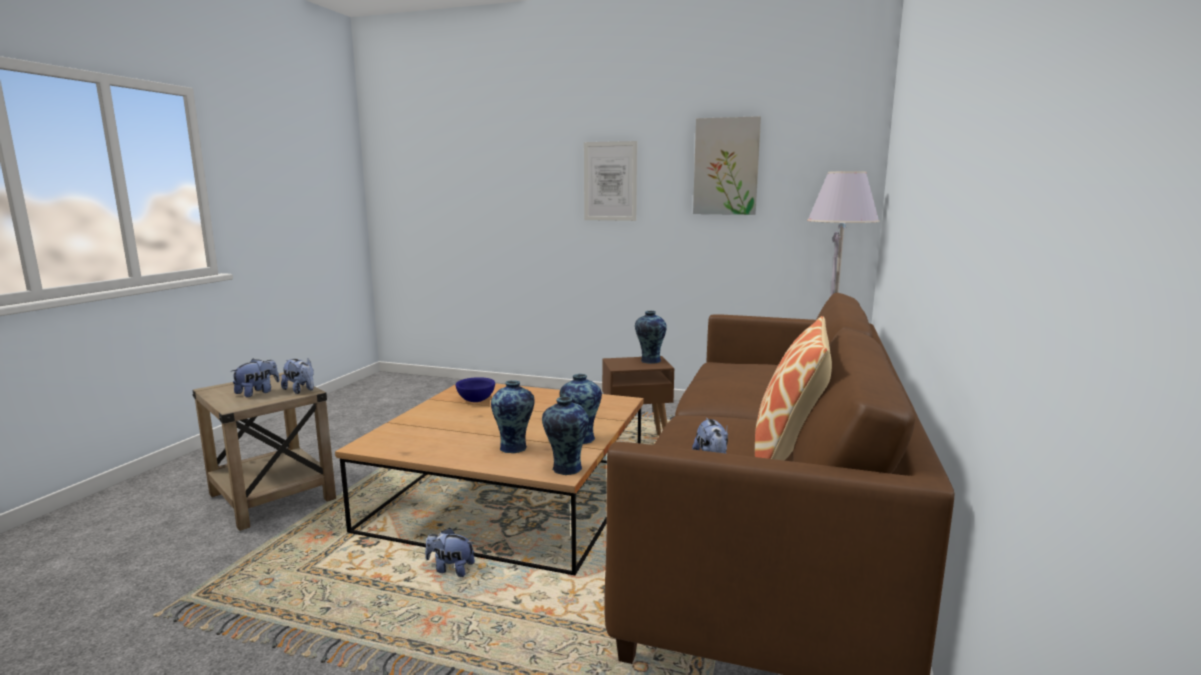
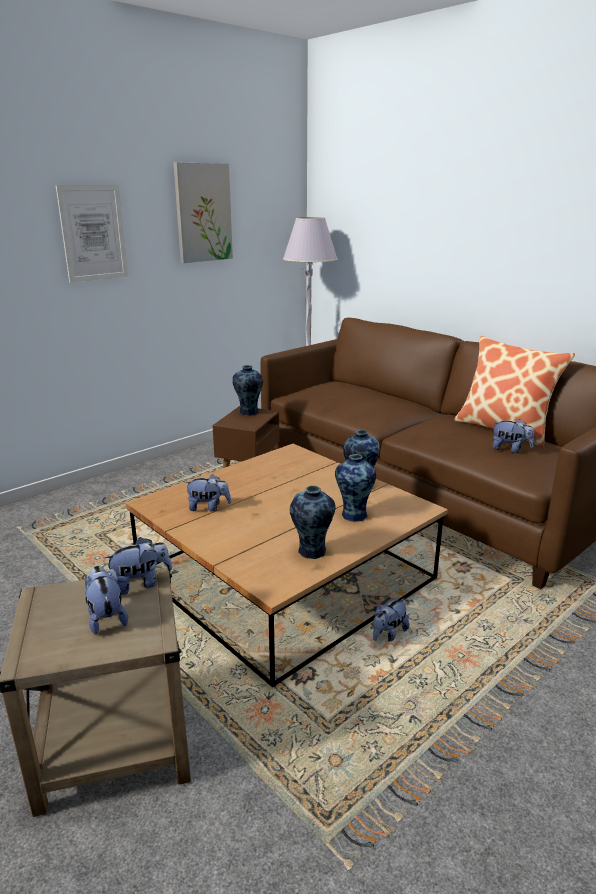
camera: 60 degrees left, 10 degrees up
blue bowl [456,377,495,402] -> plush toy [185,474,231,512]
vase [542,396,589,475] -> vase moved to [290,486,336,559]

